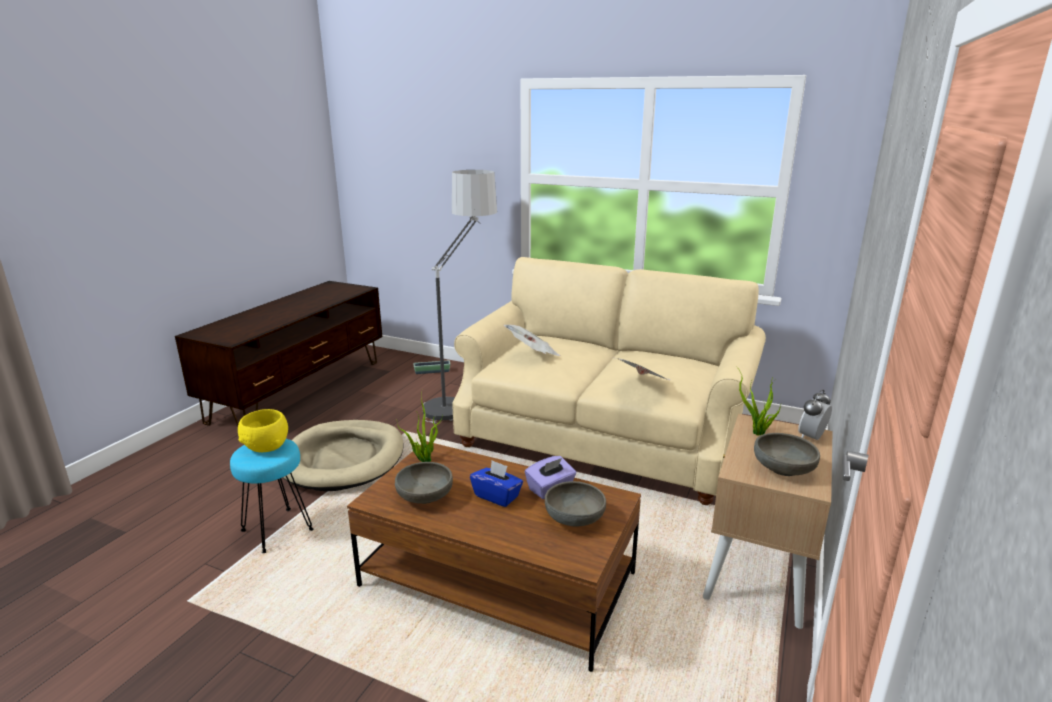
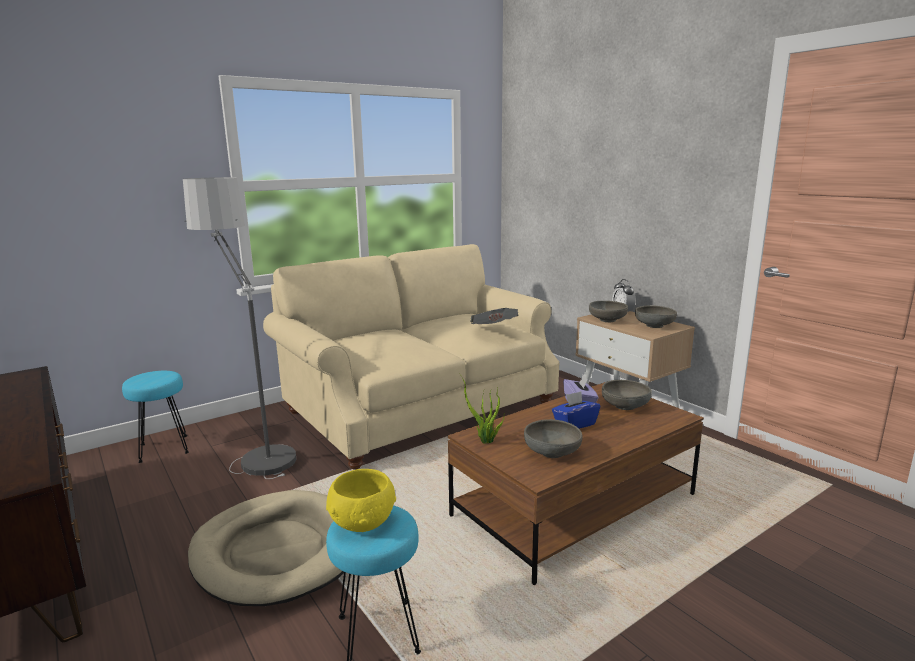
camera: 60 degrees left, 5 degrees down
planter [414,361,450,374] -> turquoise stool [122,371,189,463]
newspaper [504,324,560,356] -> none
potted plant [736,366,781,435] -> grey bowl [589,301,628,322]

